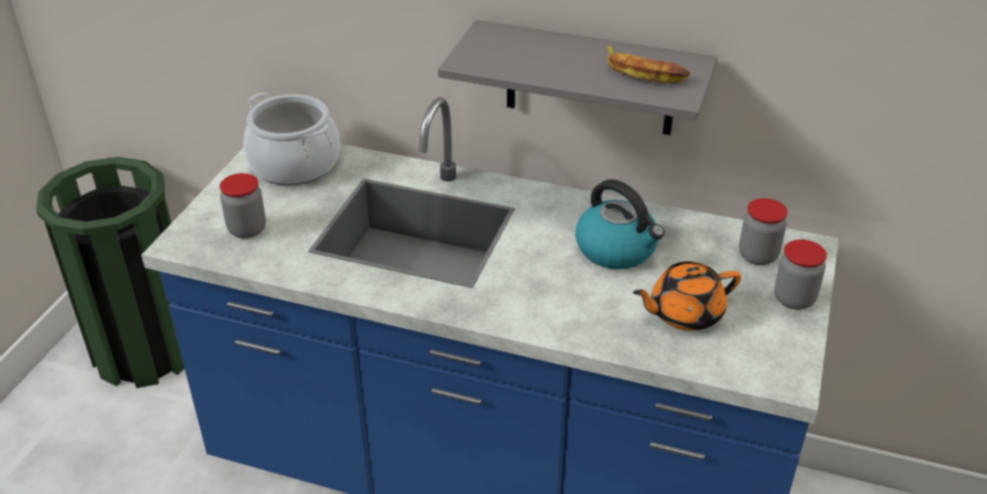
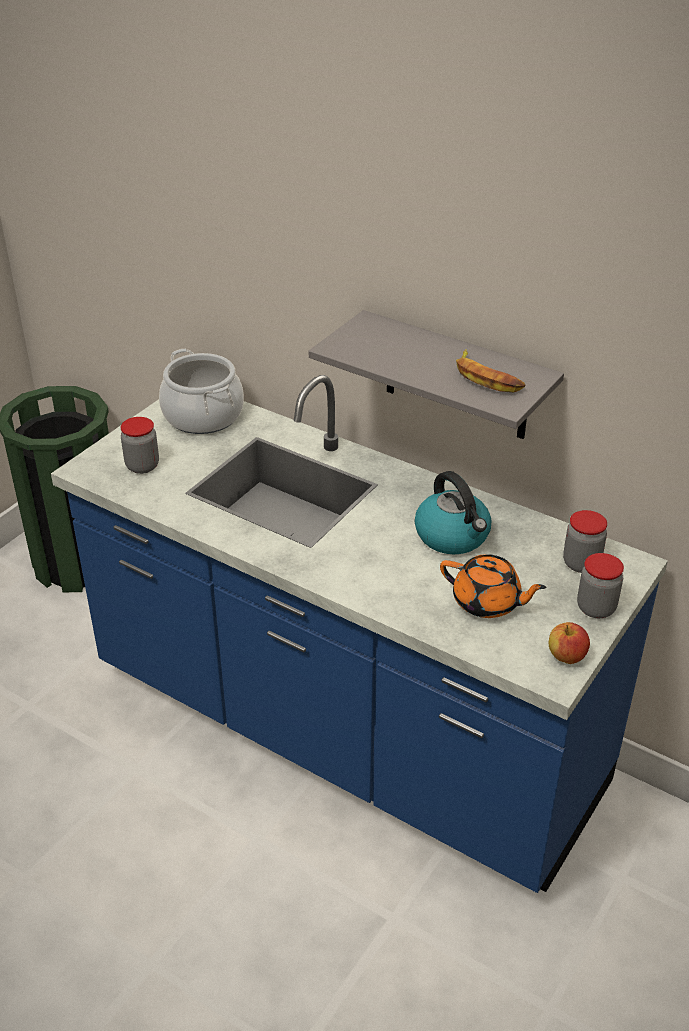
camera: 15 degrees right, 0 degrees up
orange teapot [633,261,741,331] -> orange teapot turned 150 degrees counterclockwise [440,554,547,618]
none -> apple [549,622,590,664]

